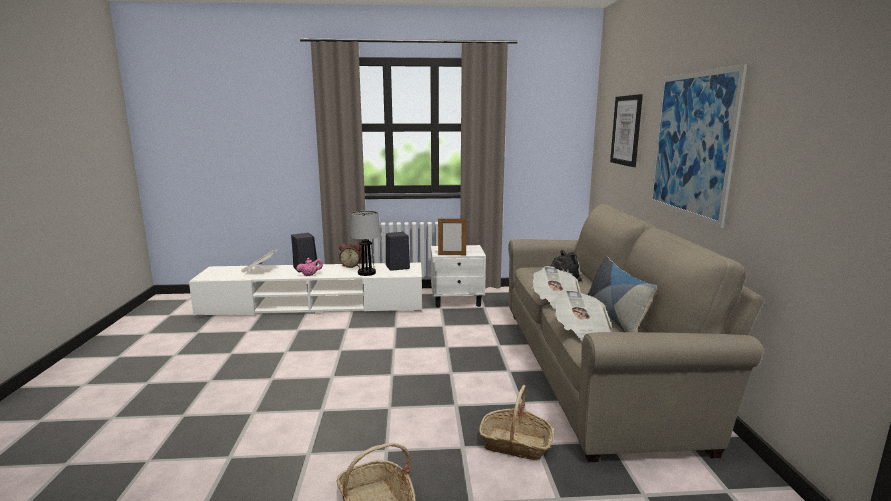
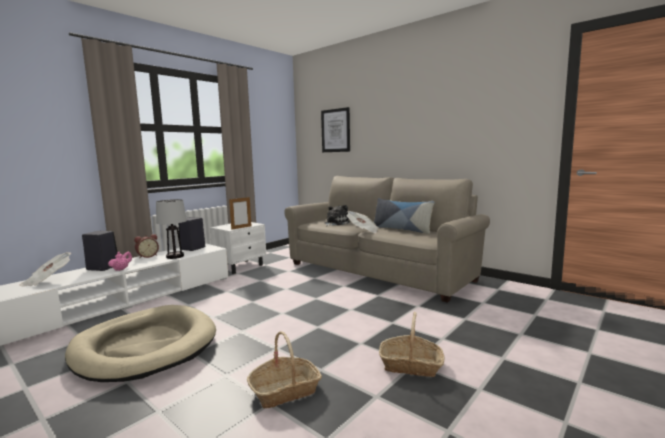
camera: 45 degrees left, 5 degrees down
basket [479,385,554,461] -> basket moved to [247,331,322,409]
newspaper [554,290,612,342] -> none
picture [650,64,747,228] -> none
none -> beige dog bed [65,305,216,382]

